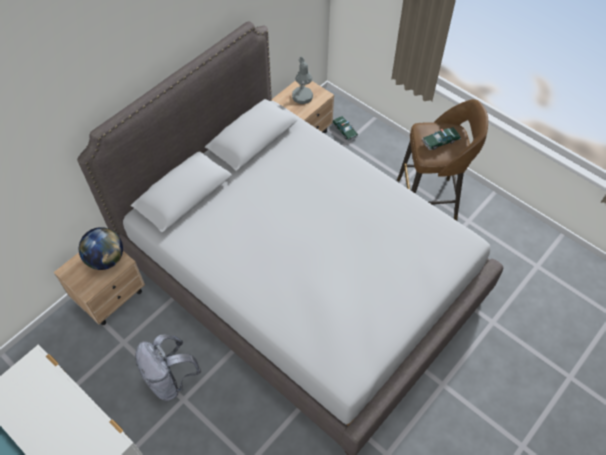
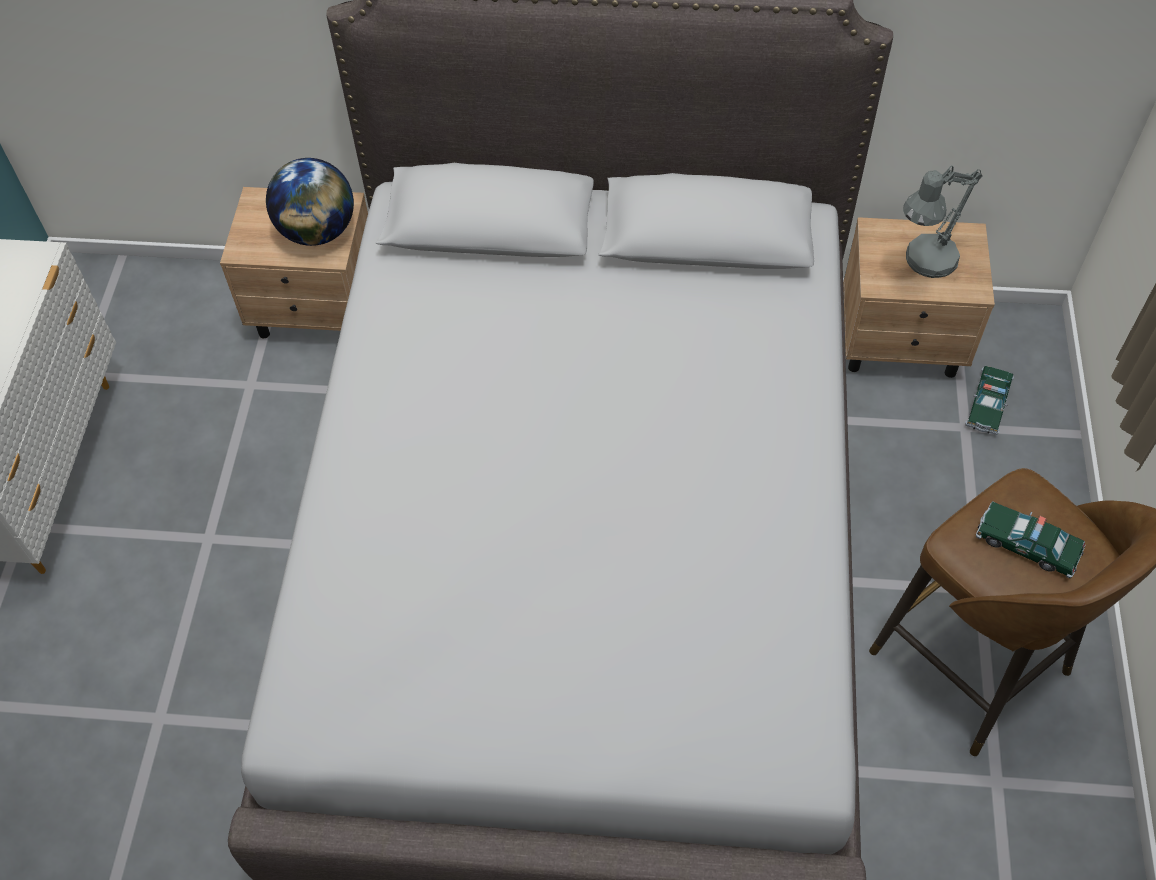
camera: 55 degrees right, 0 degrees up
grey backpack [135,334,201,401] -> none

